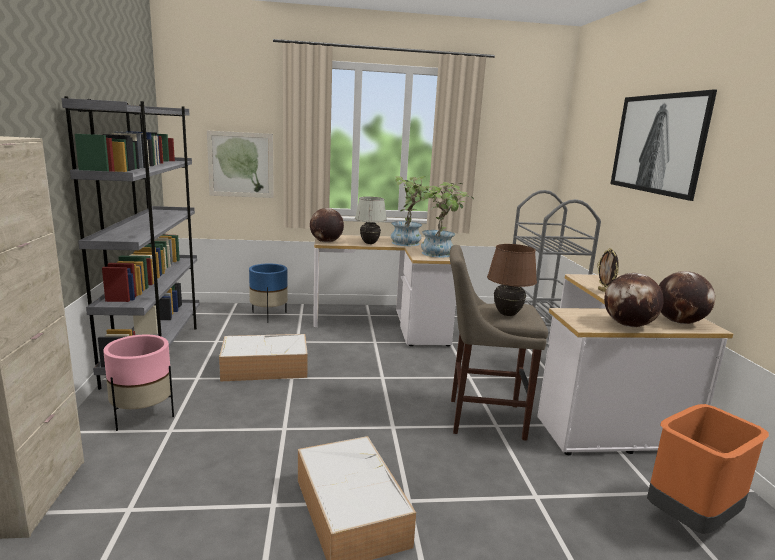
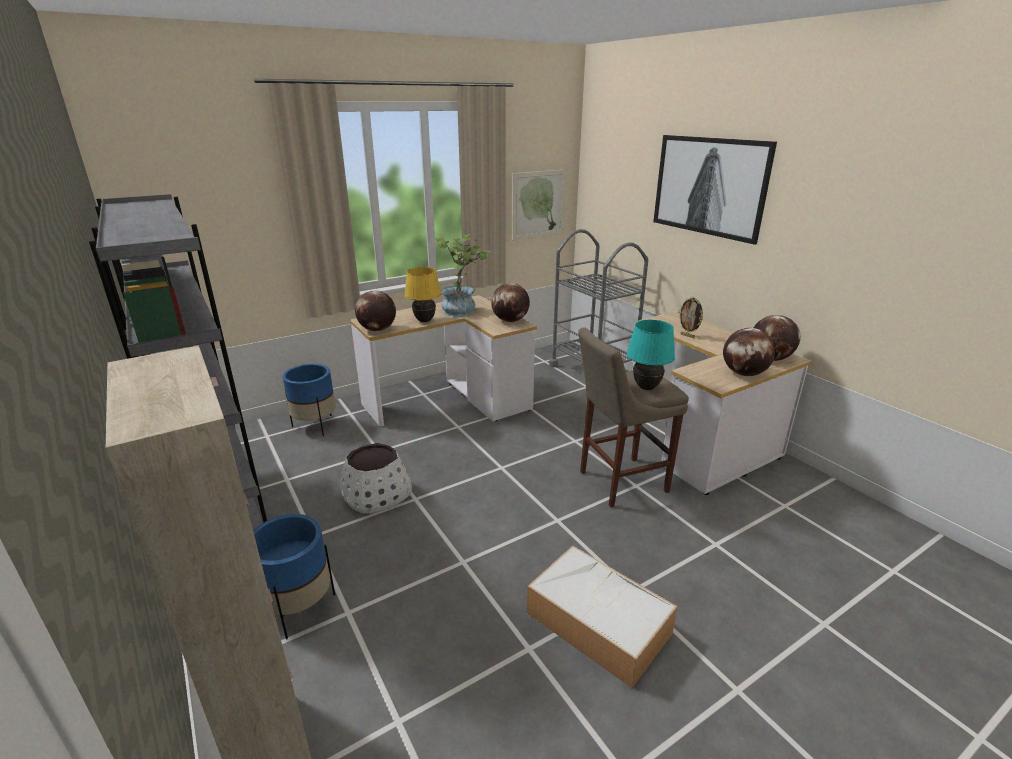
camera: 25 degrees left, 10 degrees up
pink planter [103,335,174,431] -> blue planter [253,514,335,639]
picture [207,131,274,198] -> picture moved to [512,169,566,241]
storage box [219,334,308,382] -> white planter [340,443,412,514]
white table lamp [355,197,387,244] -> yellow table lamp [404,267,441,322]
potted plant [421,182,474,257] -> globe [491,283,530,322]
brown table lamp [487,244,537,316] -> turquoise table lamp [626,320,675,390]
orange trash can [647,404,769,534] -> none

